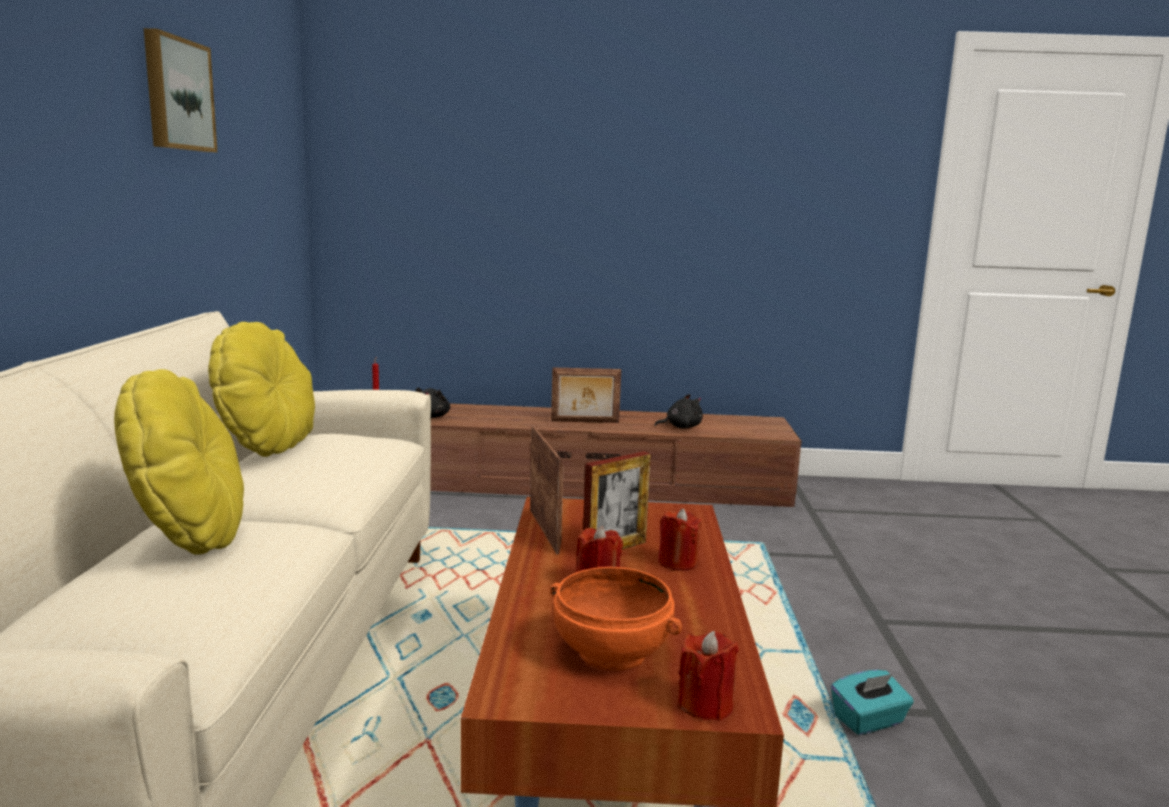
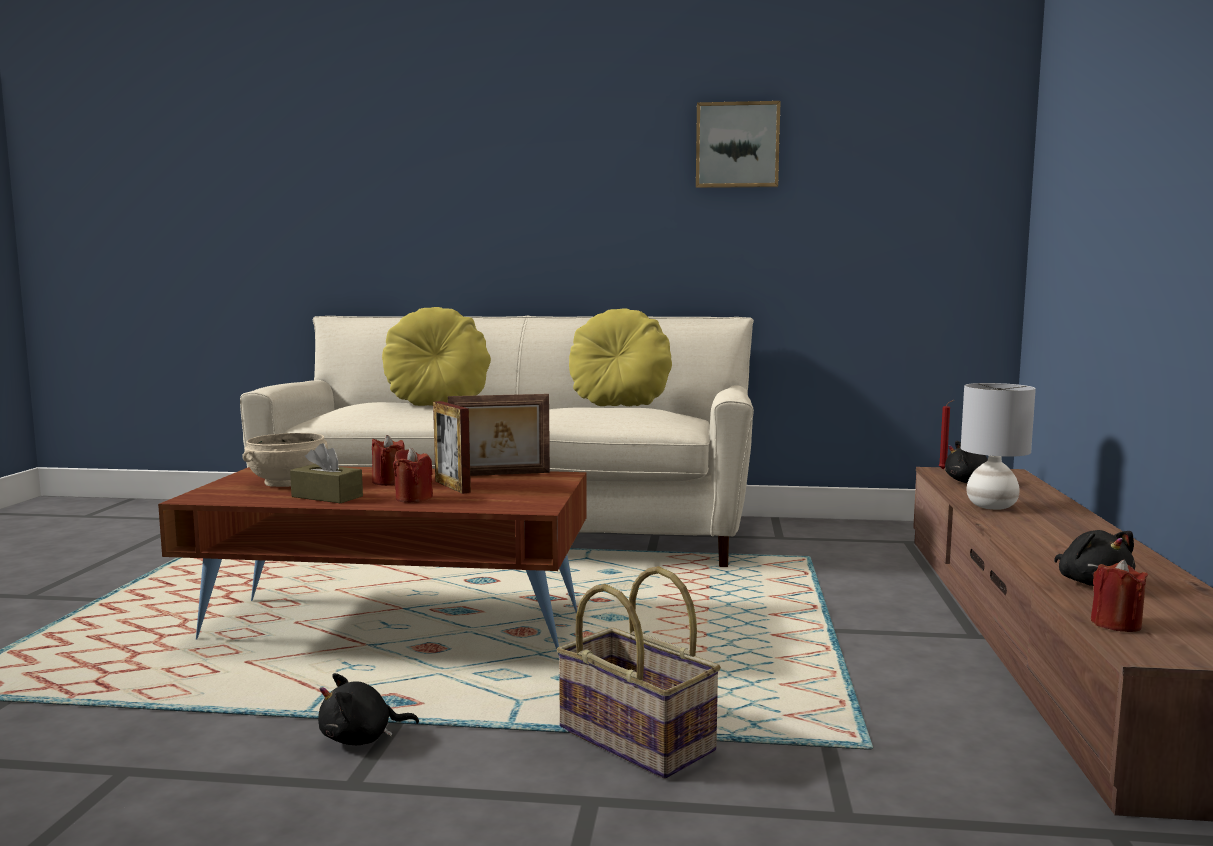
camera: 95 degrees right, 5 degrees down
orange bowl [550,567,682,670] -> beige bowl [242,433,328,487]
picture frame [551,368,621,423] -> none
red candle [677,631,739,721] -> red candle moved to [1091,560,1148,632]
turquoise tissue box [831,670,914,735] -> black plush toy [318,673,419,745]
none -> brown tissue box [290,443,363,503]
none -> basket [557,566,721,779]
none -> grey table lamp [961,383,1036,510]

